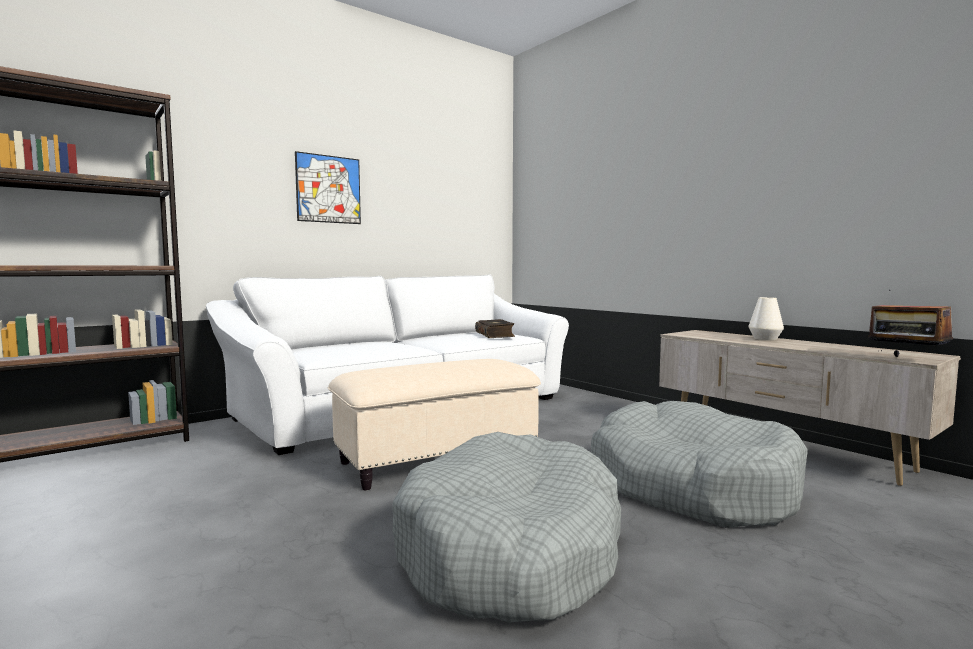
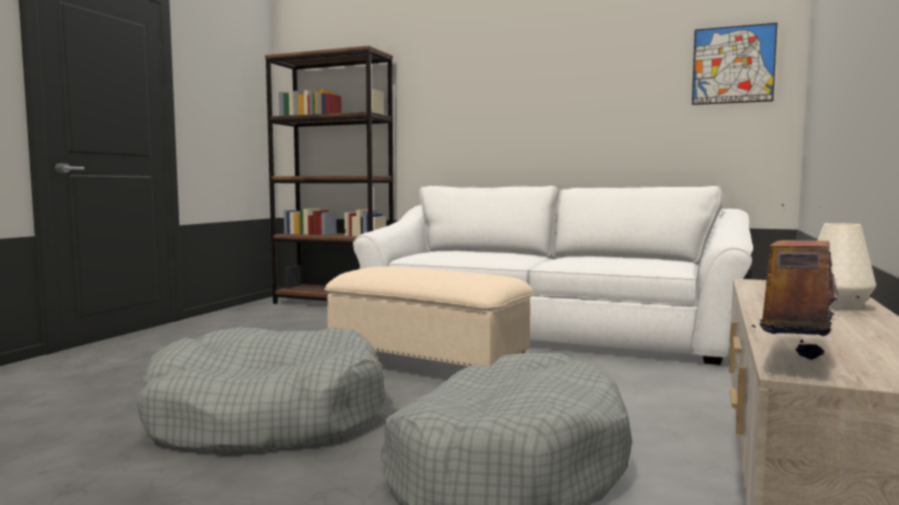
camera: 60 degrees right, 0 degrees up
picture [295,151,361,224] -> picture moved to [692,23,777,105]
book [475,319,515,338] -> none

